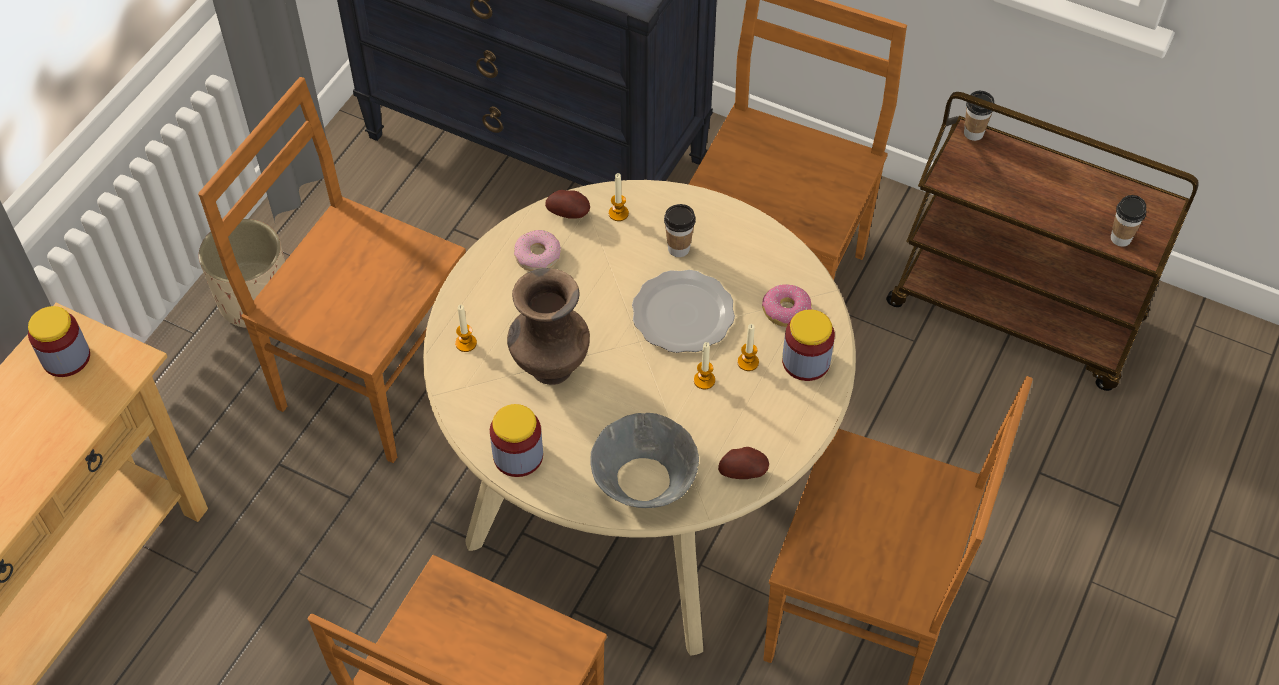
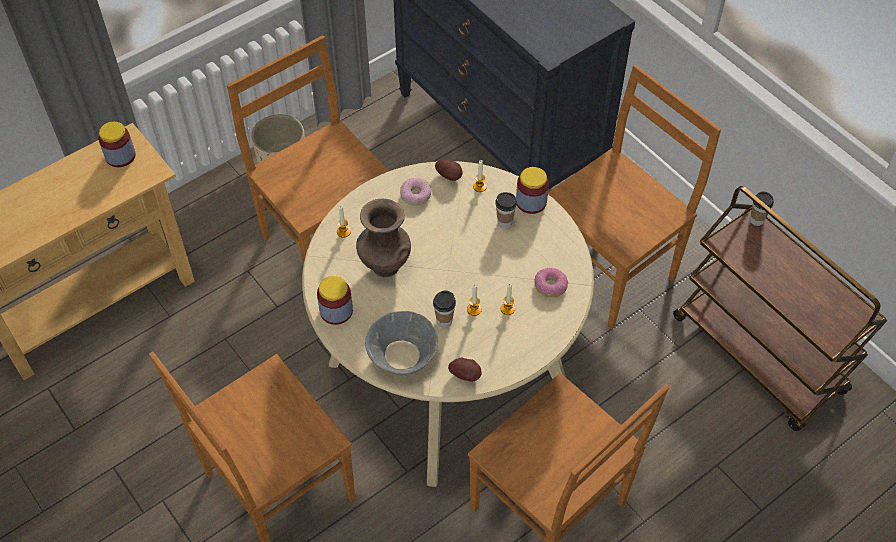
camera: 25 degrees right, 0 degrees up
plate [632,270,735,353] -> none
jar [782,309,835,381] -> jar moved to [516,167,549,214]
cup [1111,195,1146,247] -> cup moved to [433,291,456,328]

